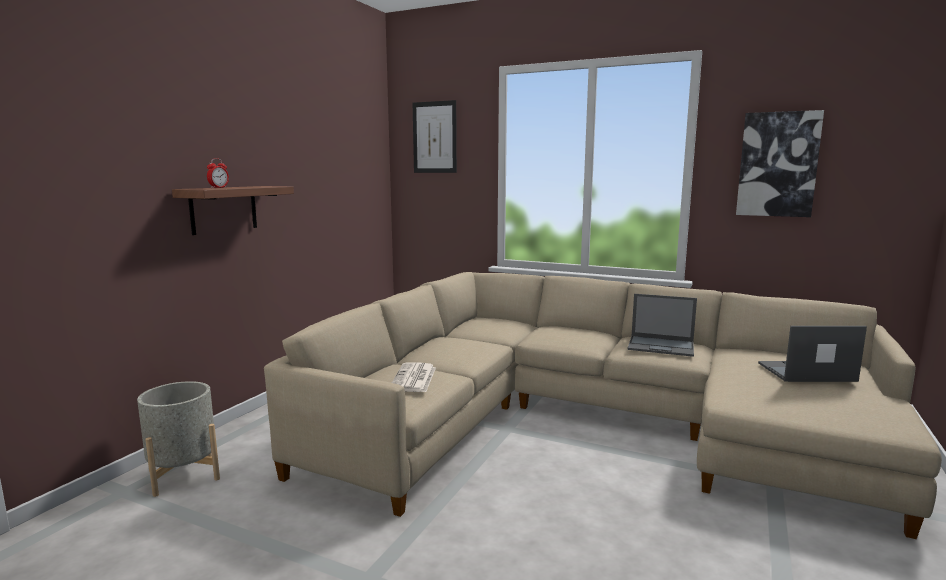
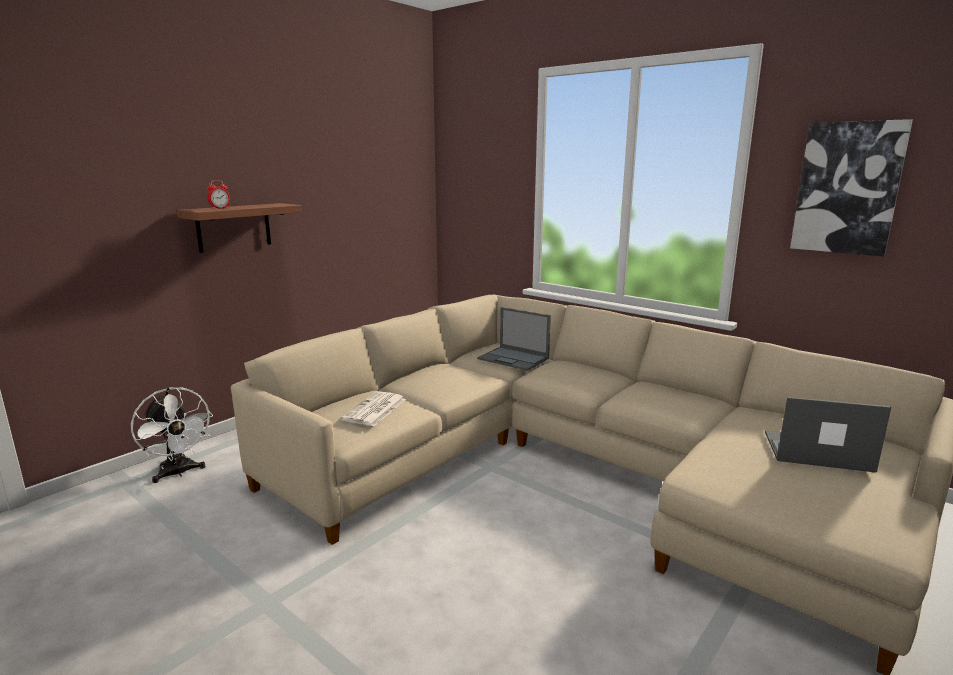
camera: 15 degrees right, 5 degrees up
grey planter [137,381,220,497] -> white fan [131,387,213,483]
picture [413,100,457,173] -> none
laptop [628,294,697,357] -> laptop moved to [477,307,551,371]

